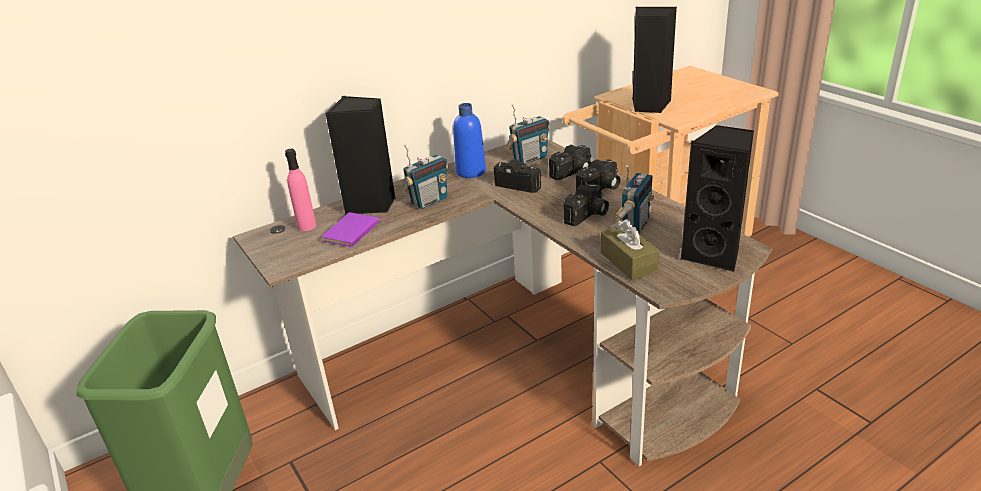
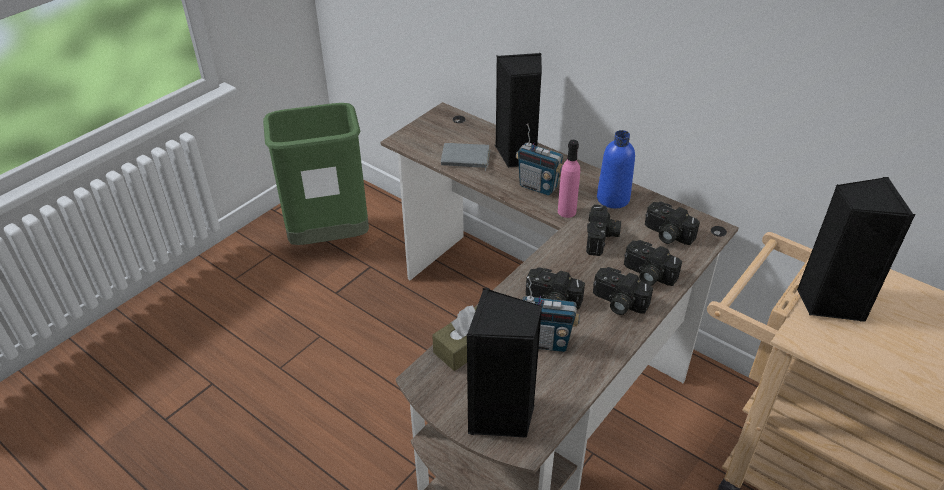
camera: 70 degrees right, 10 degrees up
pink bottle [285,149,316,231] -> pink bottle moved to [558,140,580,218]
purple book [322,212,389,248] -> grey book [441,143,490,171]
radio [507,104,550,164] -> camera [645,202,700,245]

